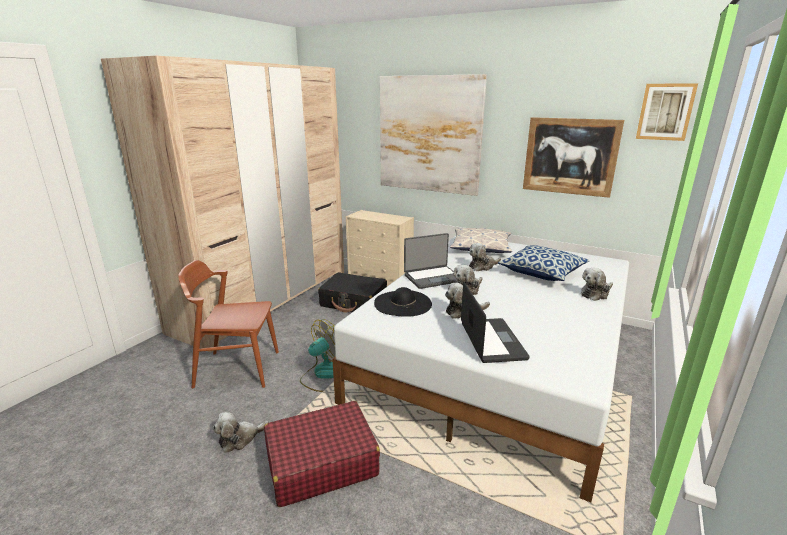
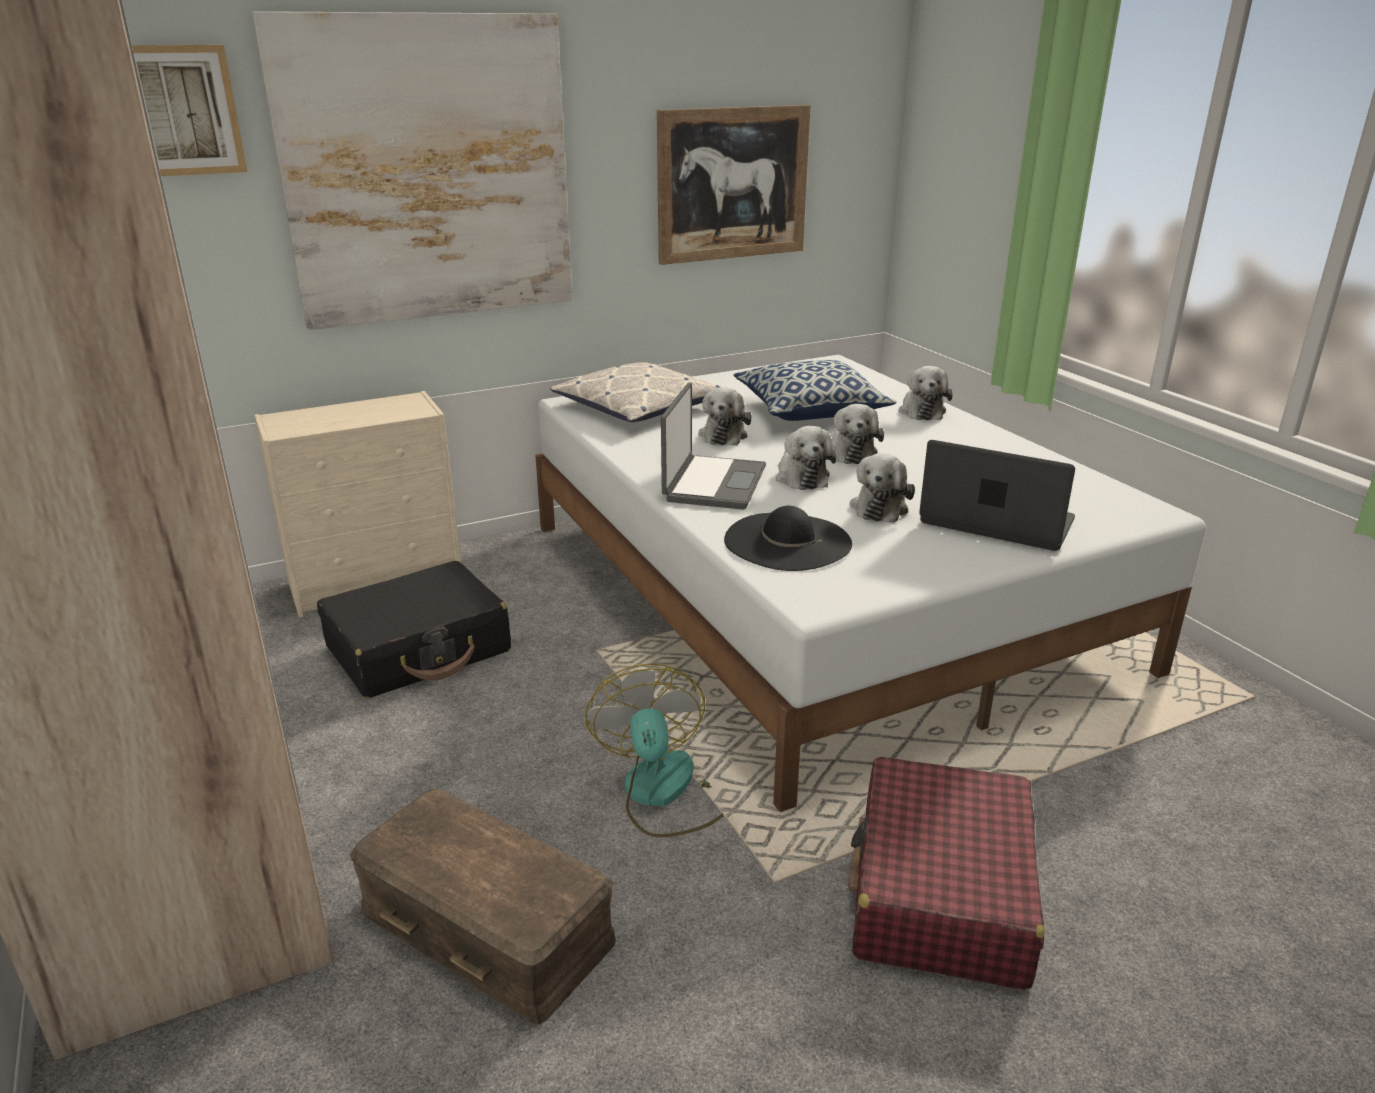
camera: 55 degrees left, 5 degrees up
brown chair [178,260,279,388] -> brown storage box [350,788,616,1024]
plush toy [213,412,269,453] -> plush toy moved to [831,404,884,464]
picture [636,83,698,141] -> picture moved to [132,45,247,176]

